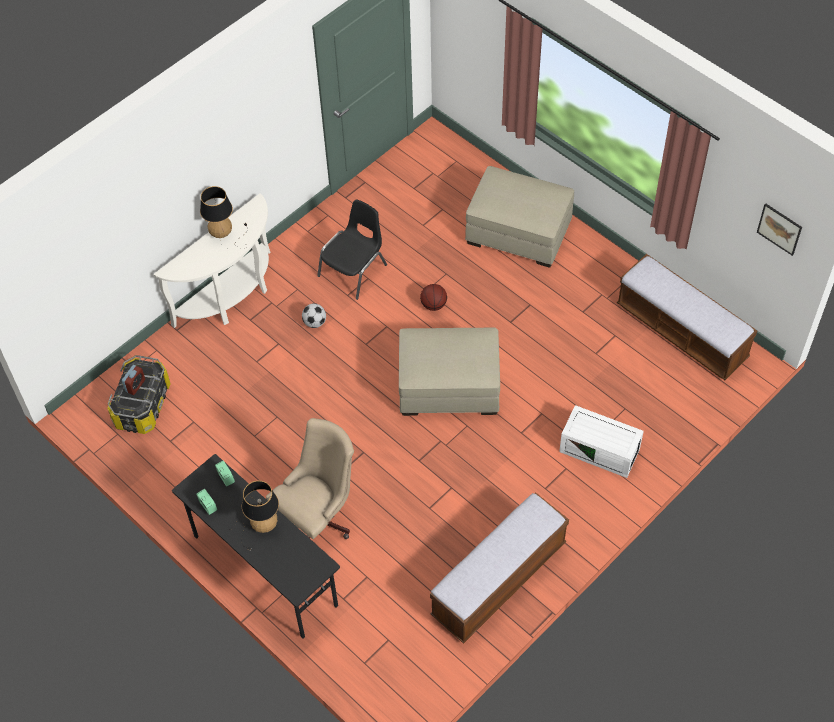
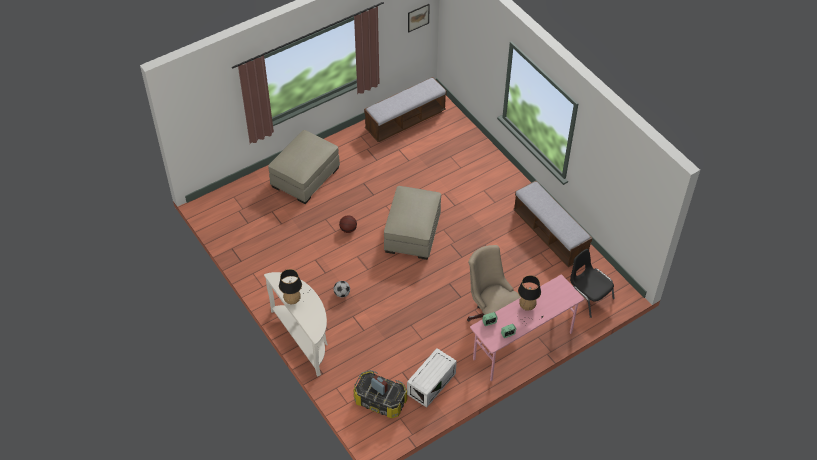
camera: 80 degrees left, 5 degrees down
black desk [172,454,340,639] -> pink desk [470,274,584,381]
black chair [317,199,387,300] -> black chair moved to [570,249,614,318]
white storage box [559,405,644,478] -> white storage box moved to [407,348,457,408]

